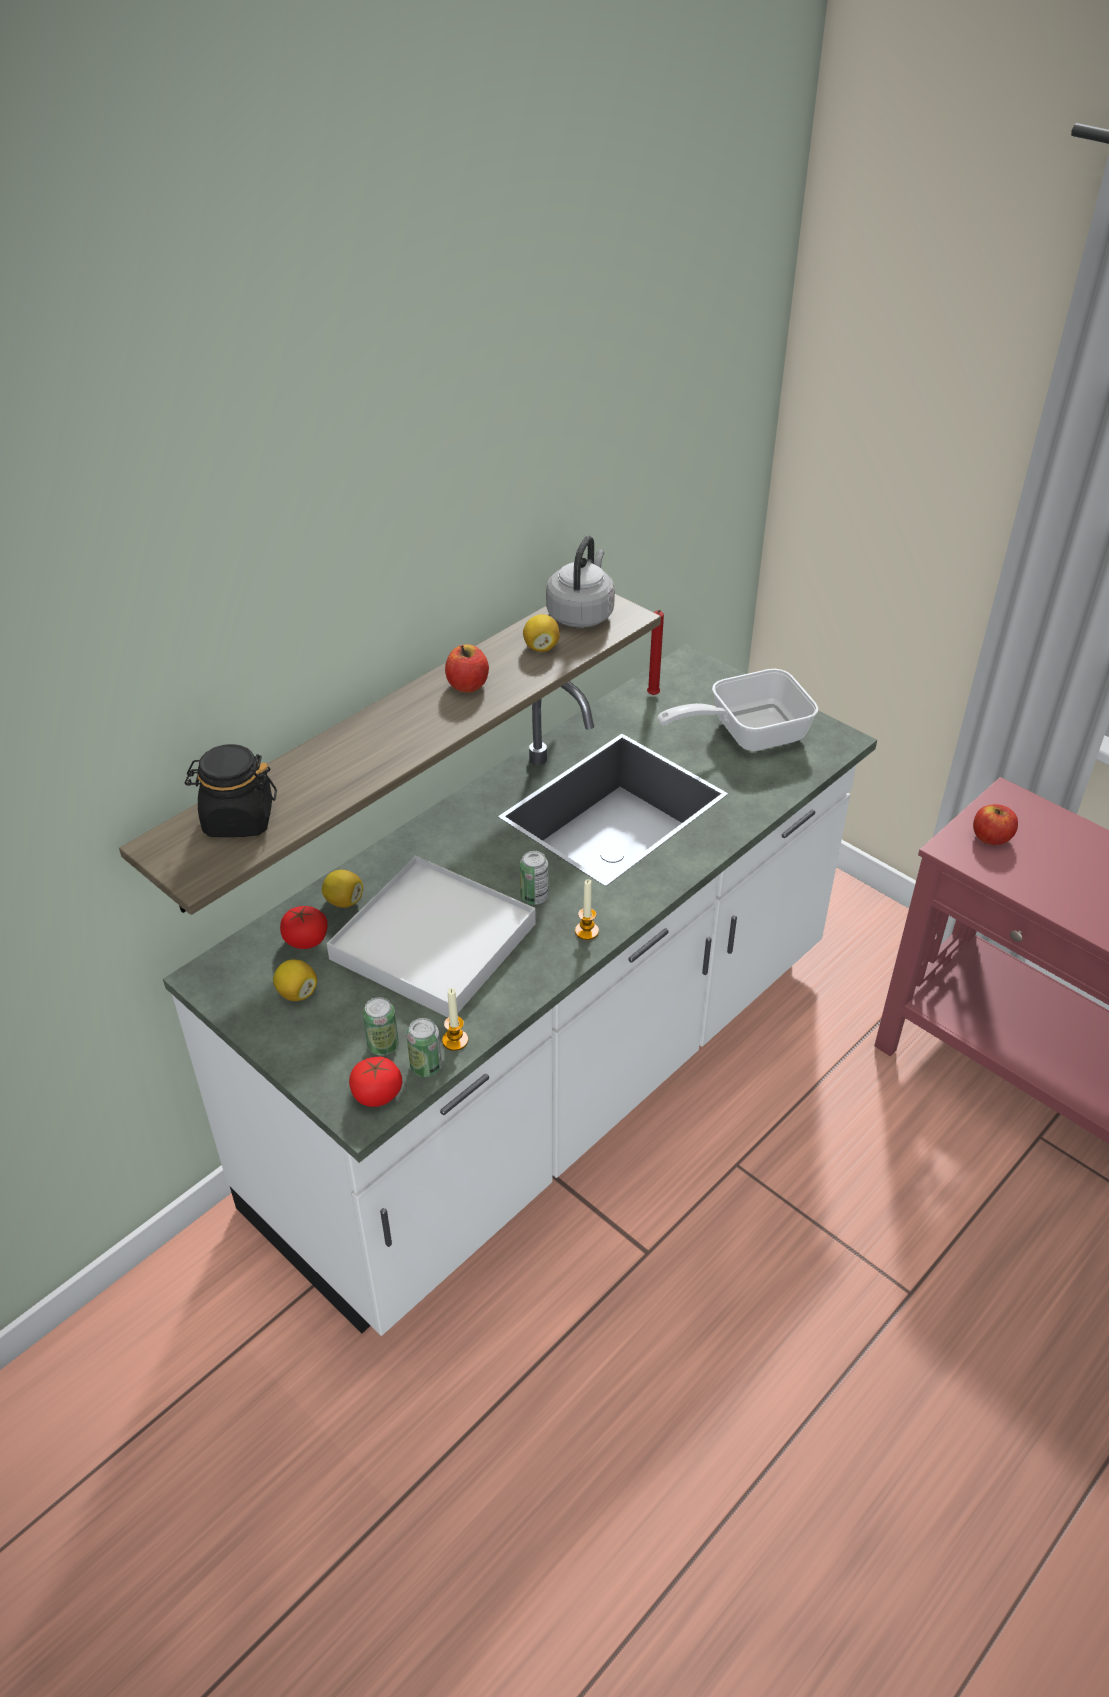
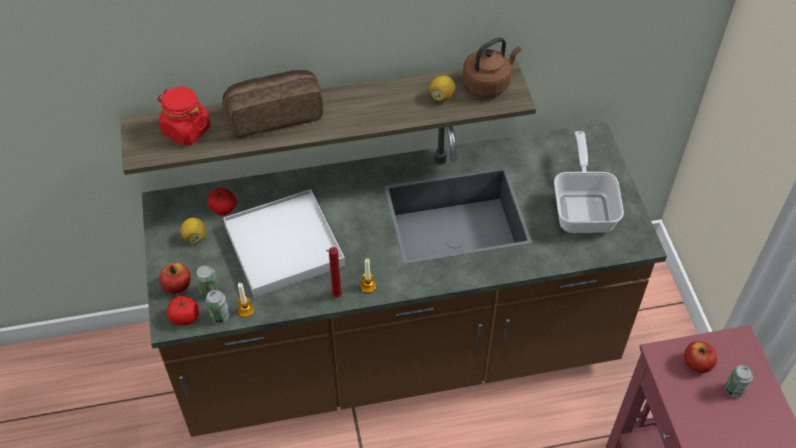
camera: 35 degrees right, 10 degrees up
white counter [163,644,877,1336] -> brown counter [142,122,667,437]
black jar [184,744,277,837] -> red jar [157,86,210,146]
lemon [322,870,363,908] -> none
apple [445,644,489,692] -> apple moved to [159,262,191,294]
can [520,851,548,905] -> can moved to [725,365,753,398]
grey kettle [546,536,615,628] -> brown kettle [462,37,521,97]
red candle [647,610,664,695] -> red candle moved to [326,247,342,298]
frying pan [658,669,818,751] -> frying pan turned 75 degrees clockwise [554,131,624,233]
none -> bread [222,70,323,139]

